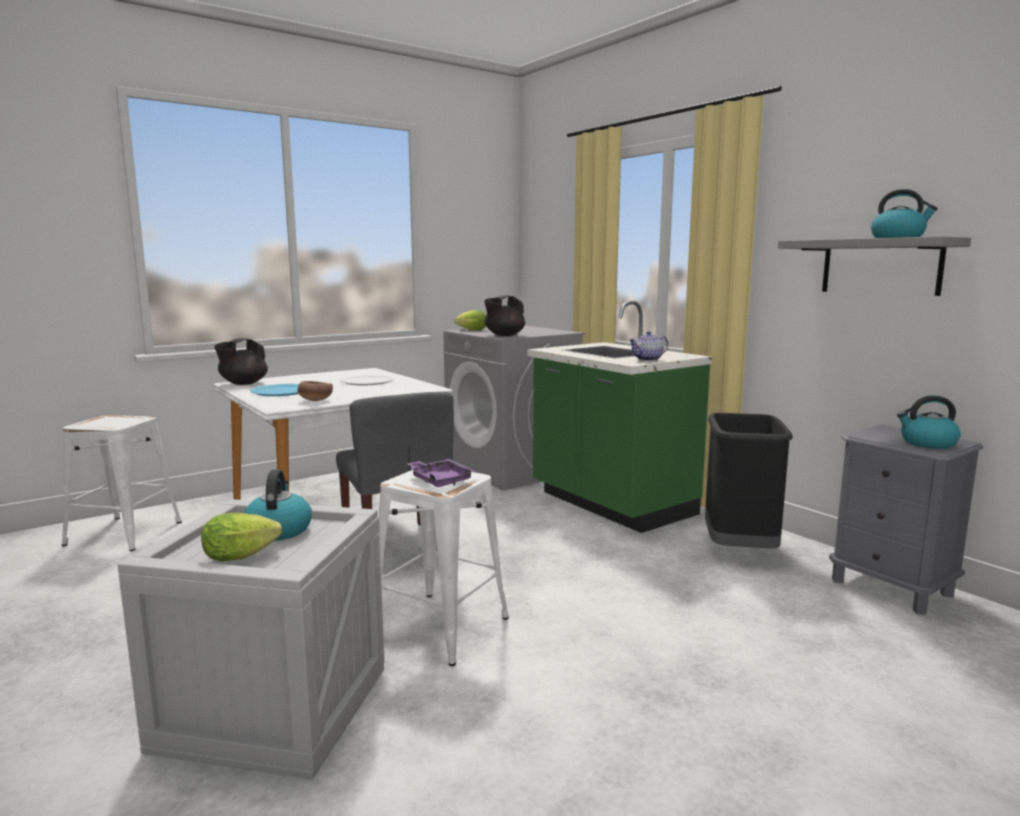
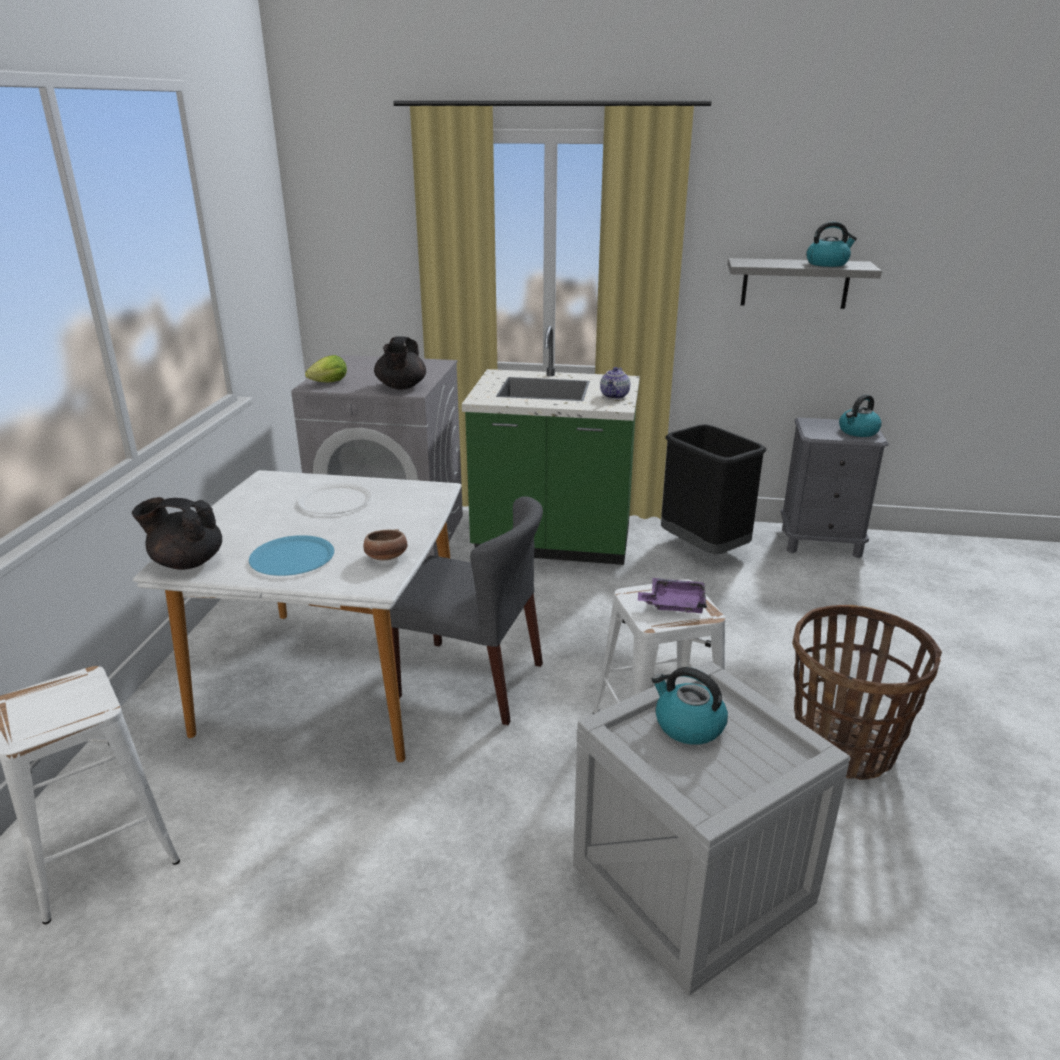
camera: 45 degrees left, 15 degrees up
lettuce [201,513,282,561] -> none
black teapot [214,338,268,385] -> black teapot turned 105 degrees clockwise [132,497,222,570]
none -> basket [792,605,942,780]

